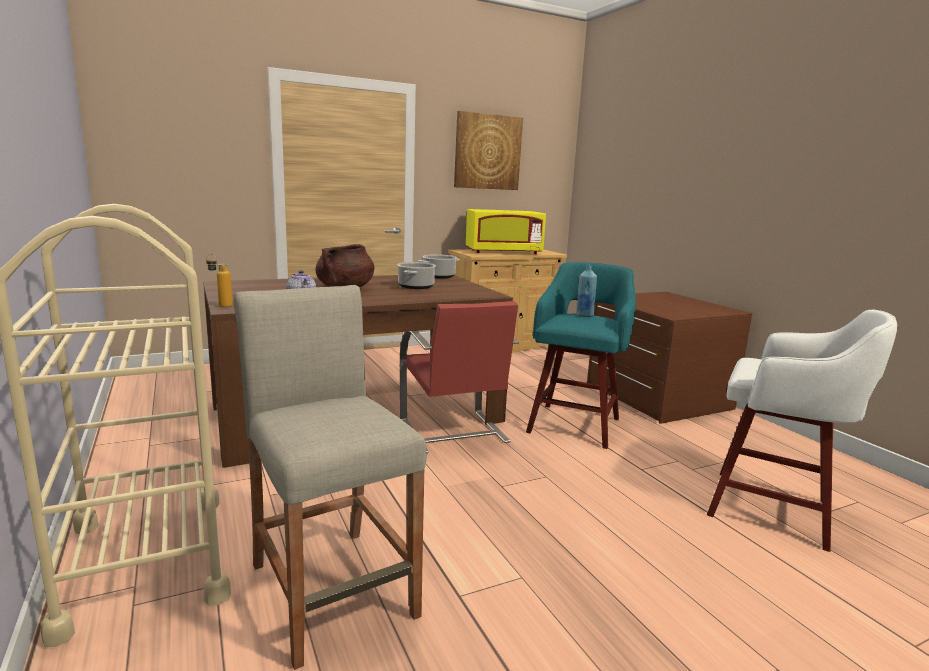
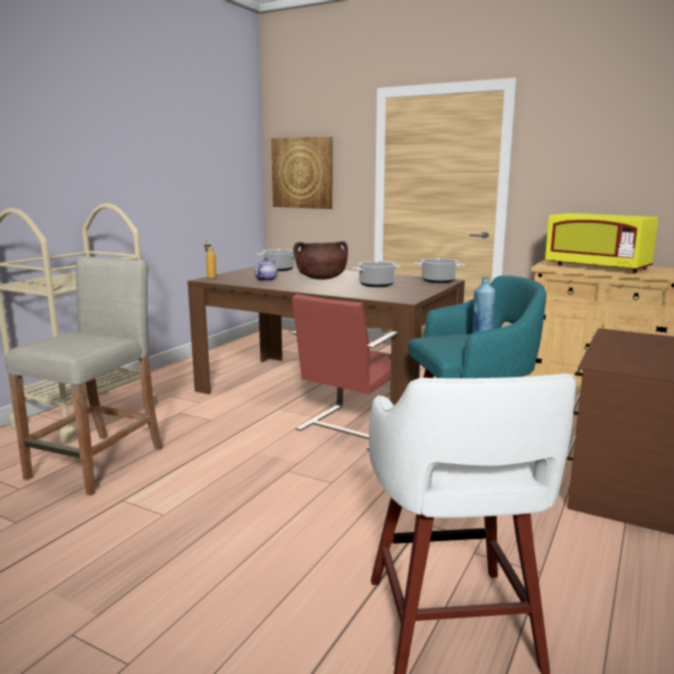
camera: 55 degrees right, 0 degrees up
picture [454,111,523,190] -> picture moved to [271,136,332,209]
none -> cooking pot [257,249,294,271]

